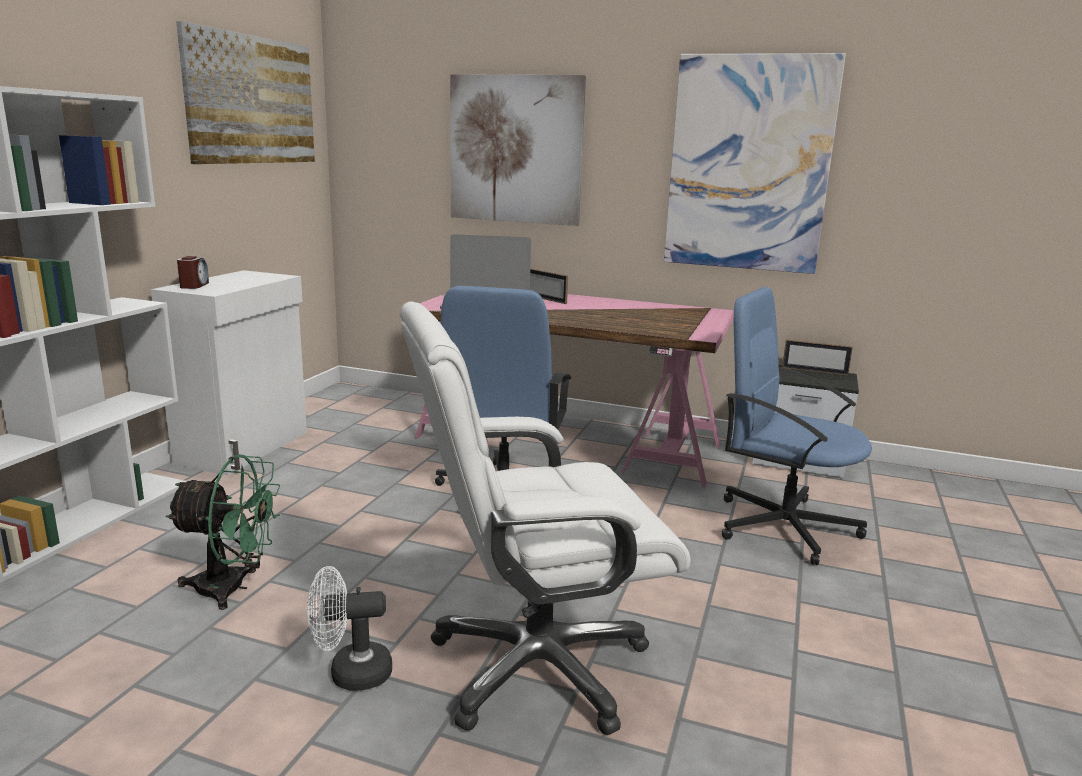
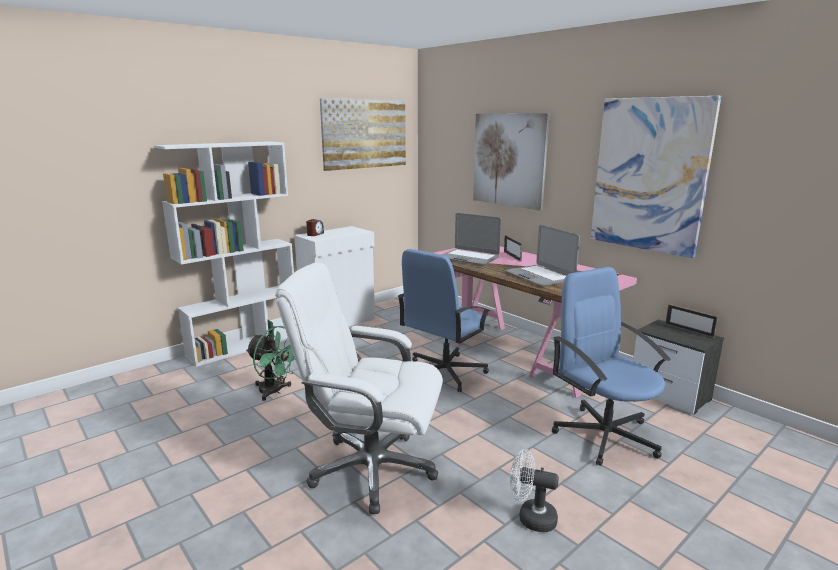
camera: 30 degrees right, 0 degrees up
white fan [307,566,392,690] -> white fan moved to [510,449,559,532]
none -> laptop [505,225,580,286]

